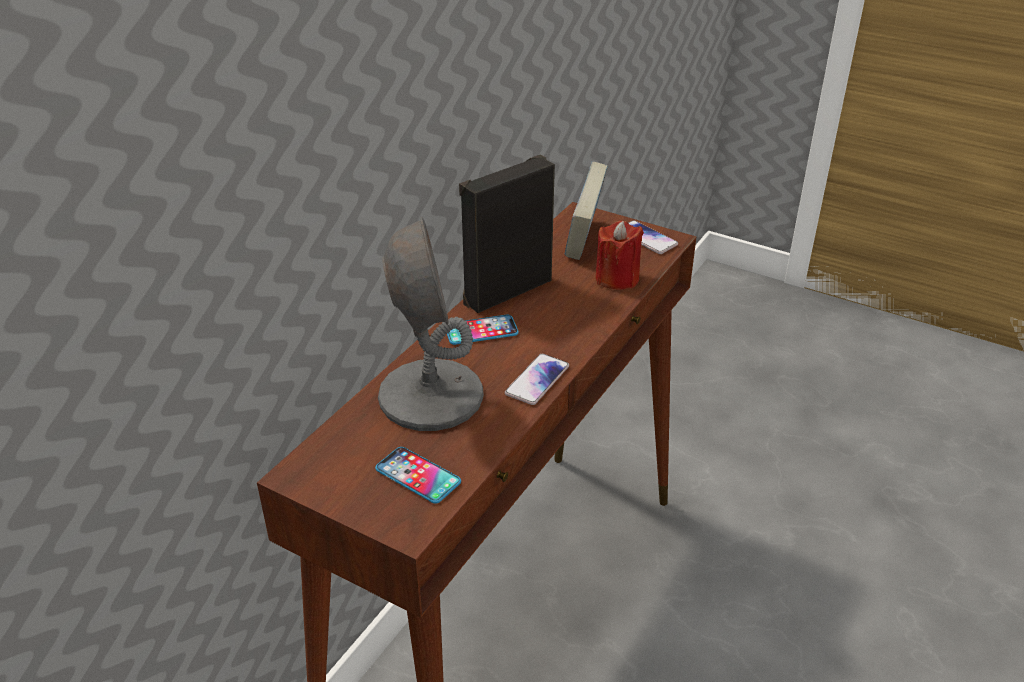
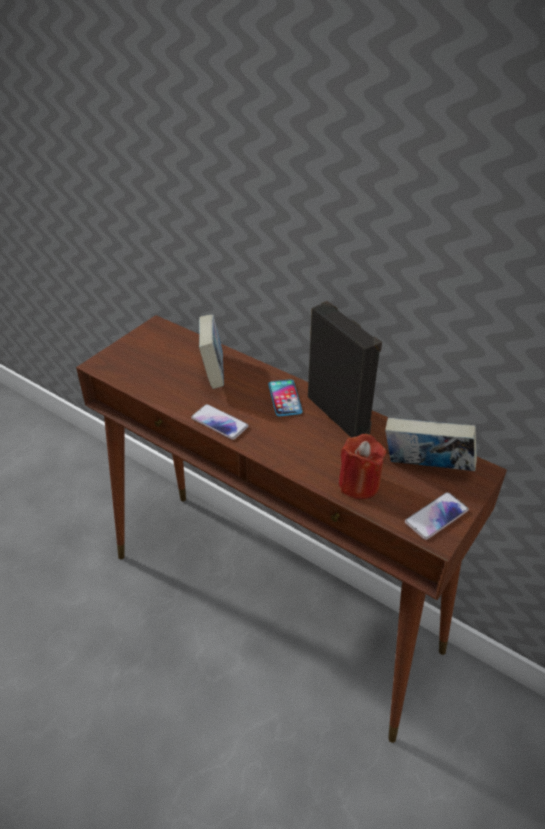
camera: 95 degrees right, 5 degrees up
phone [375,447,461,504] -> none
grey table lamp [378,217,484,431] -> book [199,314,224,389]

